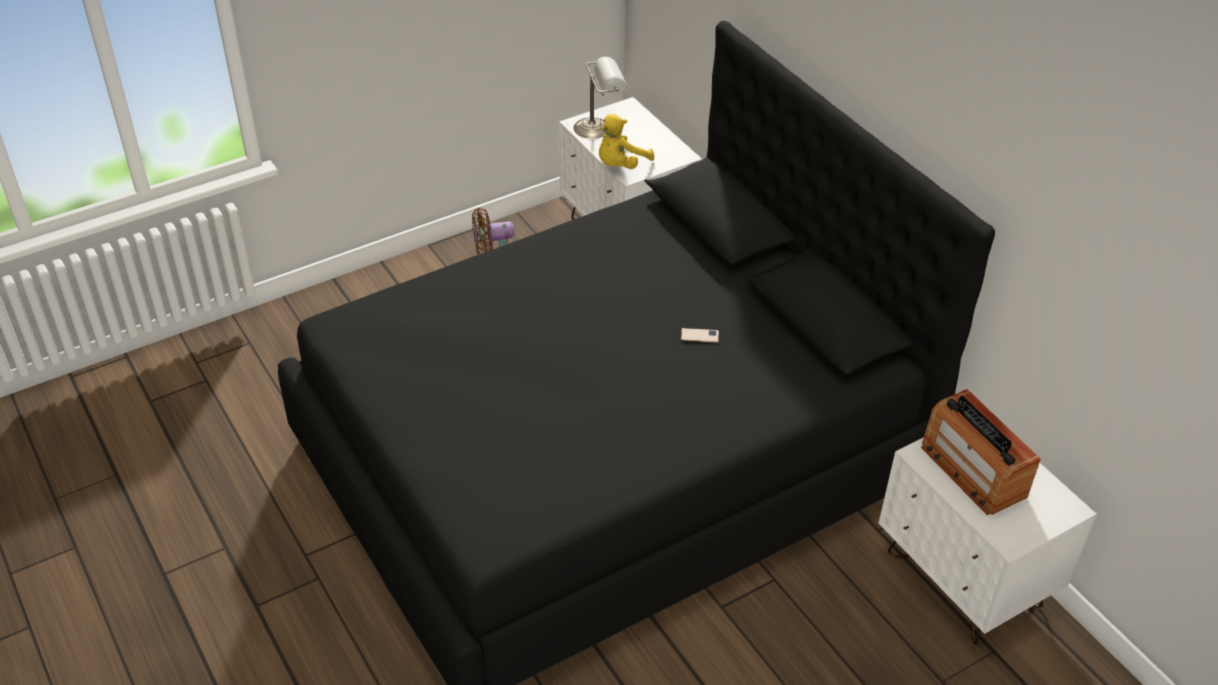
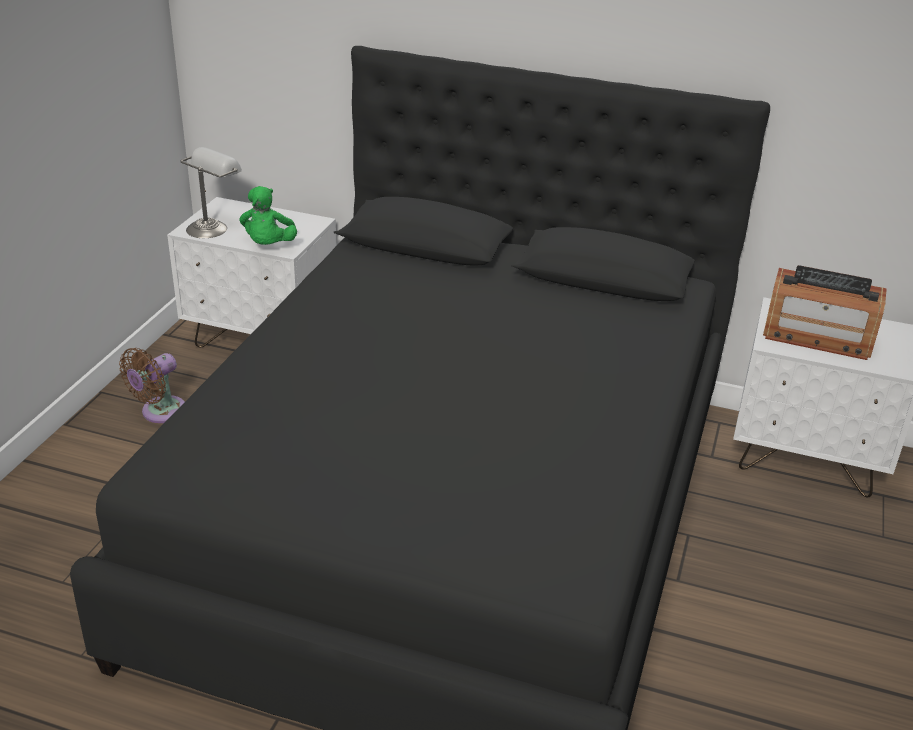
camera: 40 degrees left, 10 degrees down
yellow plush toy [599,114,654,169] -> green plush toy [239,186,297,245]
phone [681,328,719,343] -> none

